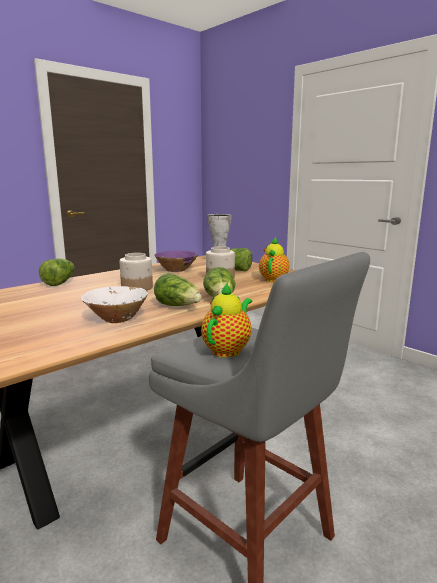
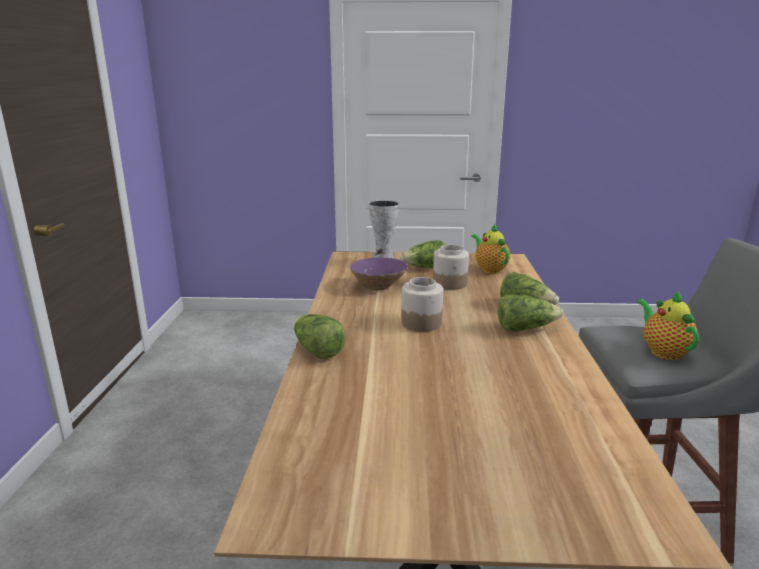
camera: 45 degrees left, 5 degrees up
white bowl [81,286,148,323] -> none

